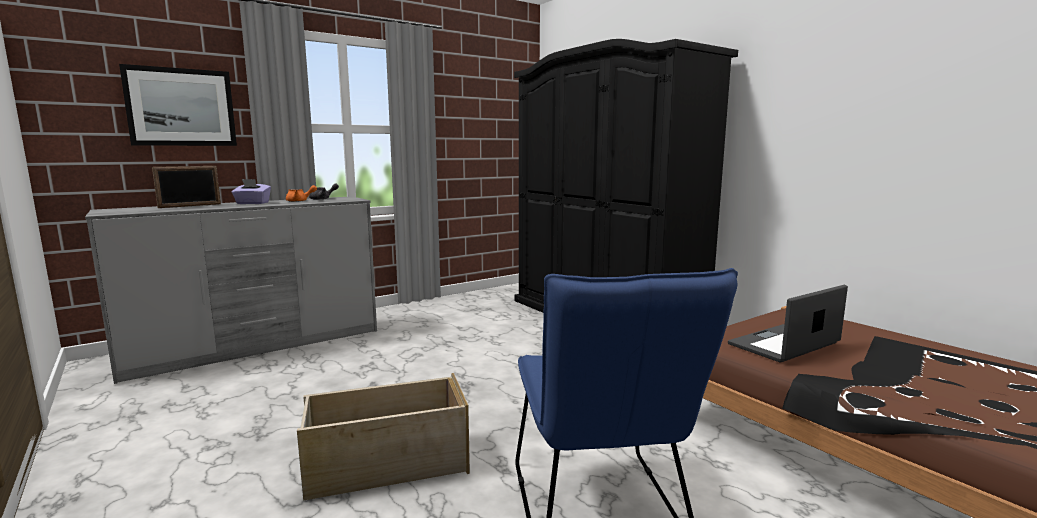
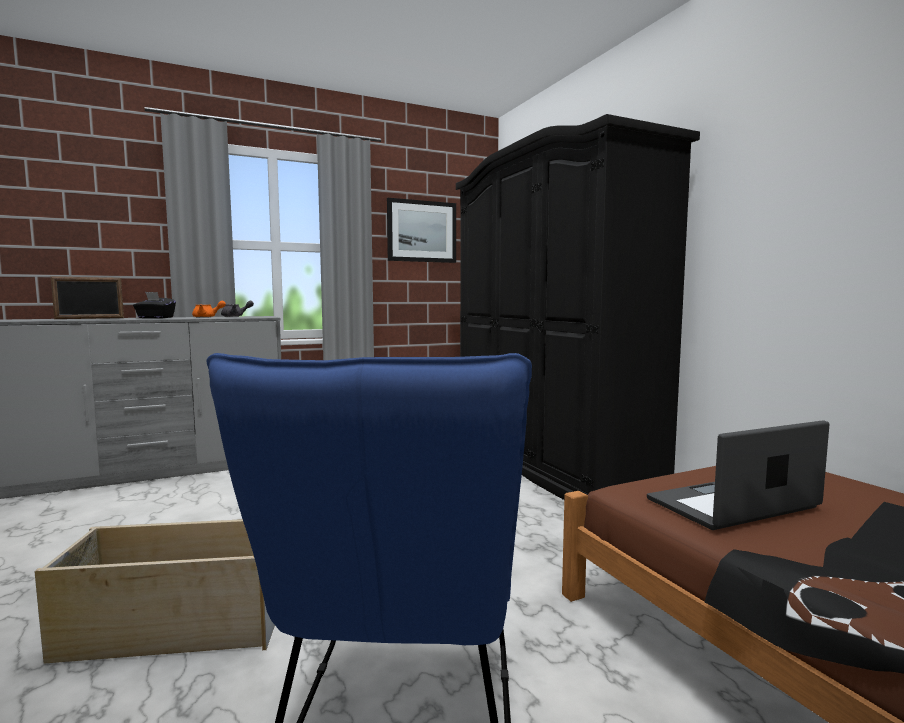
camera: 10 degrees right, 5 degrees down
picture [119,64,237,146] -> picture moved to [387,198,456,263]
purple tissue box [232,179,271,204] -> black tissue box [133,292,176,318]

